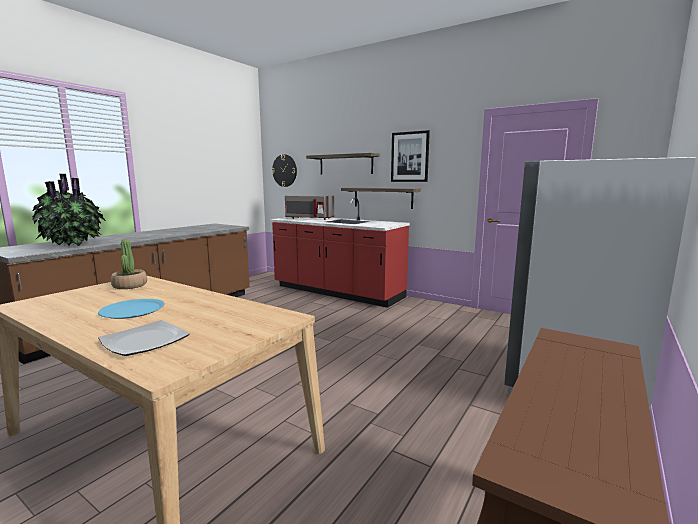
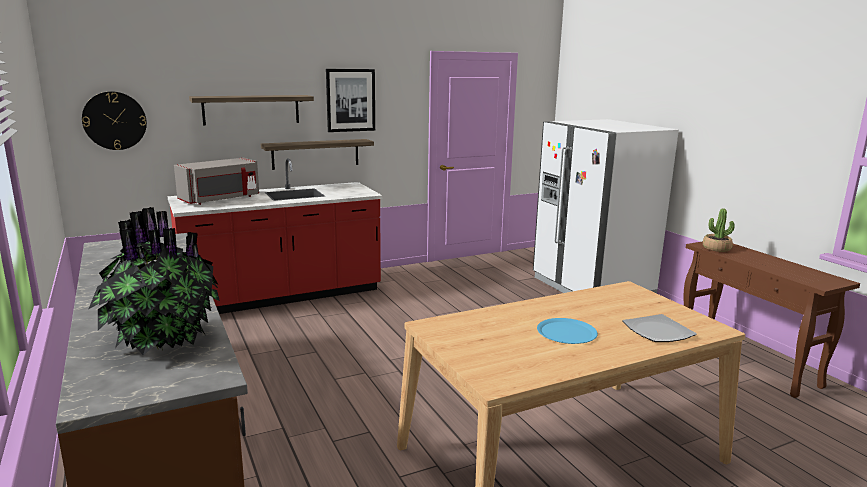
camera: 60 degrees left, 5 degrees up
potted plant [111,239,147,289] -> potted plant moved to [703,208,735,252]

